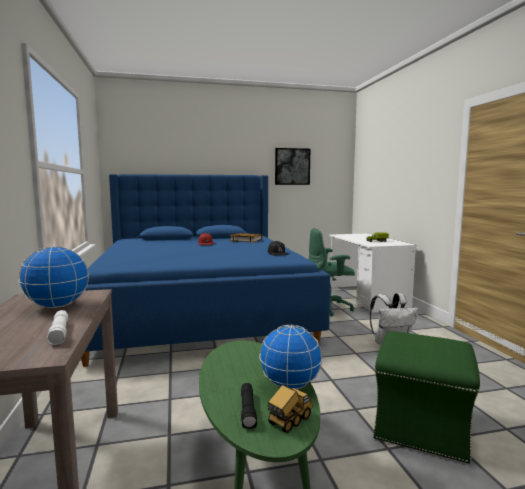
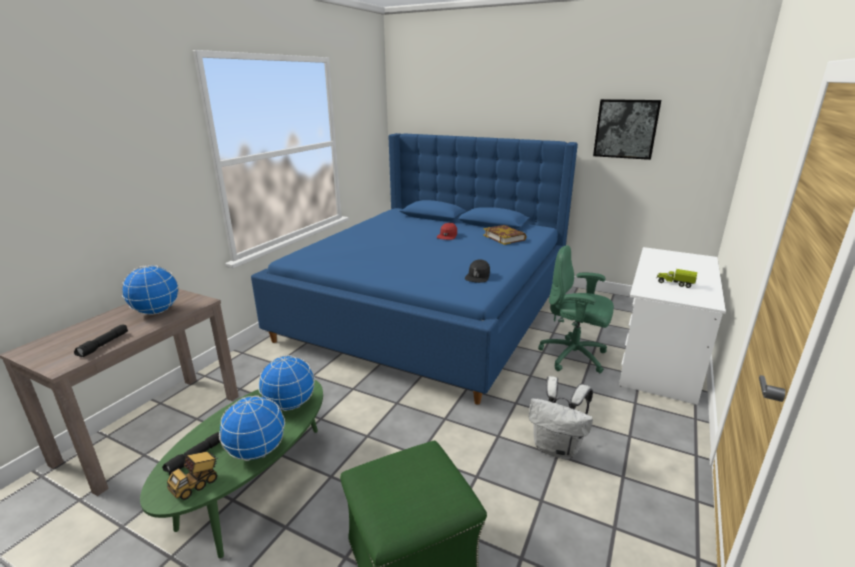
camera: 40 degrees right, 15 degrees up
white flashlight [47,310,68,345] -> black flashlight [74,324,128,357]
toy truck [267,384,312,433] -> toy truck turned 135 degrees clockwise [167,452,218,500]
none -> globe [258,355,315,411]

